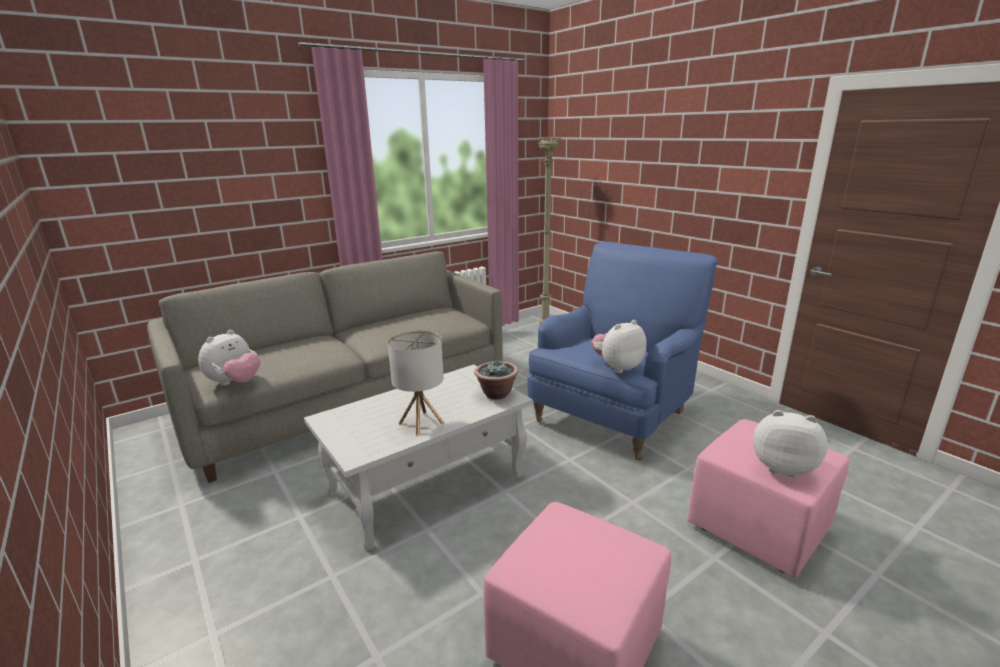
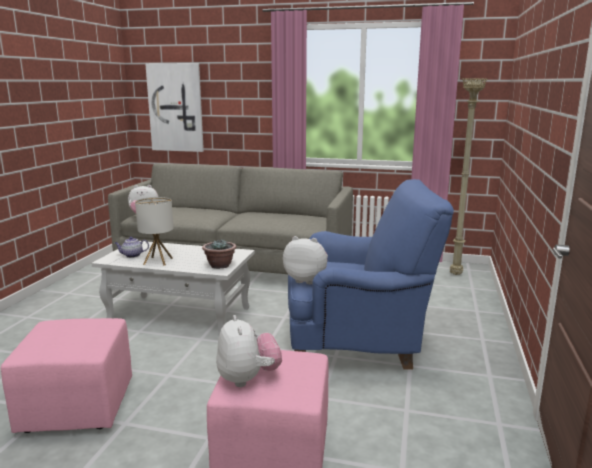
camera: 50 degrees right, 5 degrees down
none -> teapot [115,237,149,258]
none -> picture [145,63,204,152]

